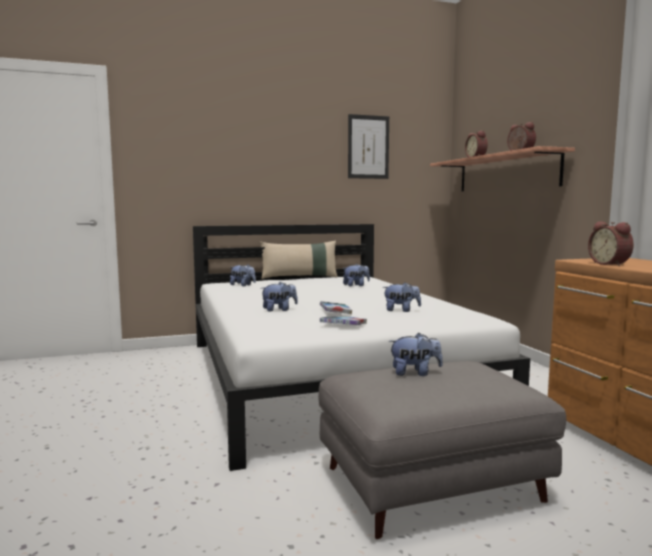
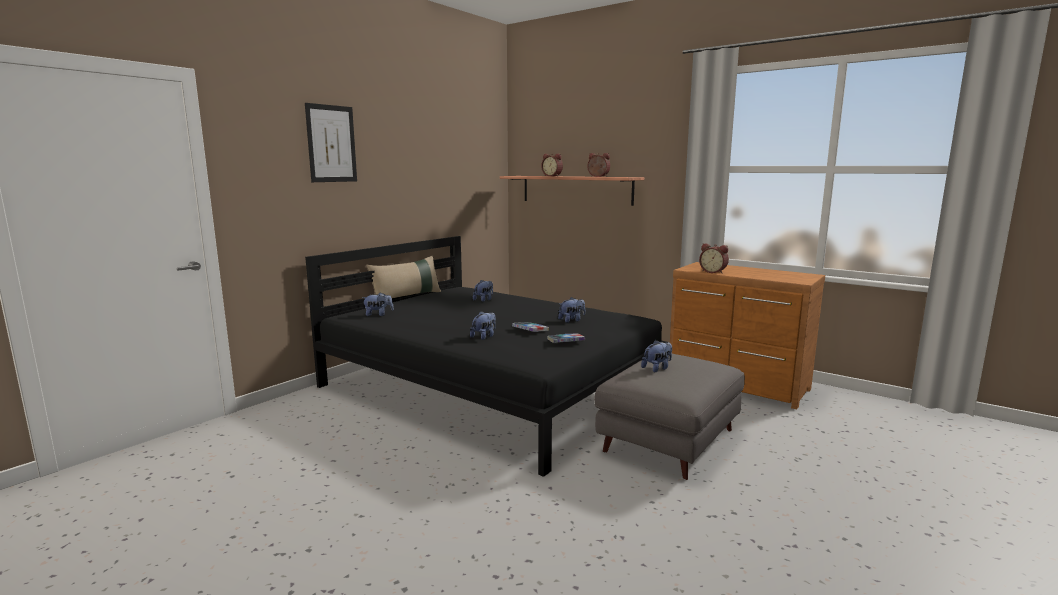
camera: 35 degrees left, 5 degrees up
white bed [193,224,530,471] -> black bed [305,236,666,477]
picture [348,114,389,179] -> picture moved to [305,103,357,182]

